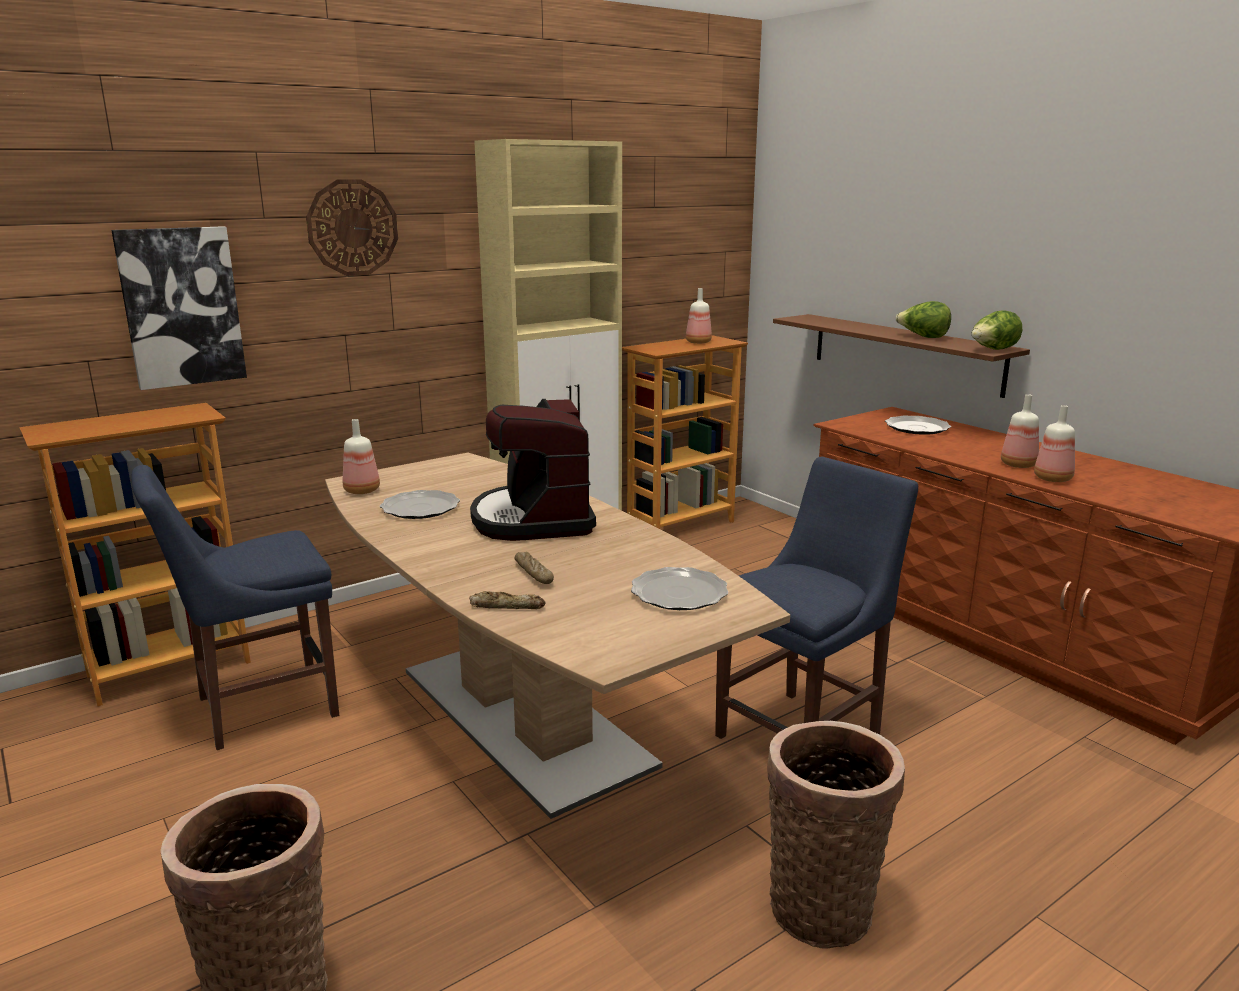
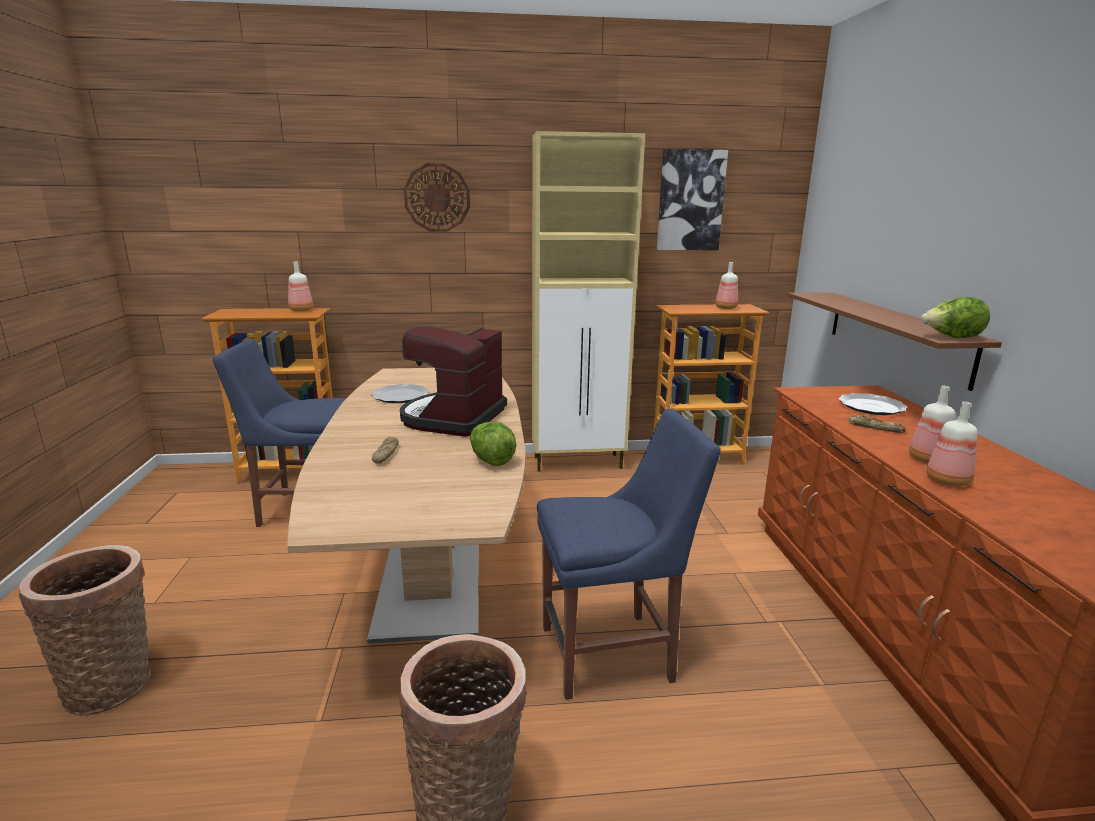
camera: 30 degrees right, 0 degrees up
picture [111,226,247,390] -> picture moved to [657,149,728,250]
bottle [343,419,380,494] -> bottle moved to [288,261,313,311]
bread [469,591,546,609] -> bread moved to [848,415,906,433]
plate [631,567,728,610] -> none
lettuce [896,301,951,338] -> lettuce moved to [470,422,516,466]

